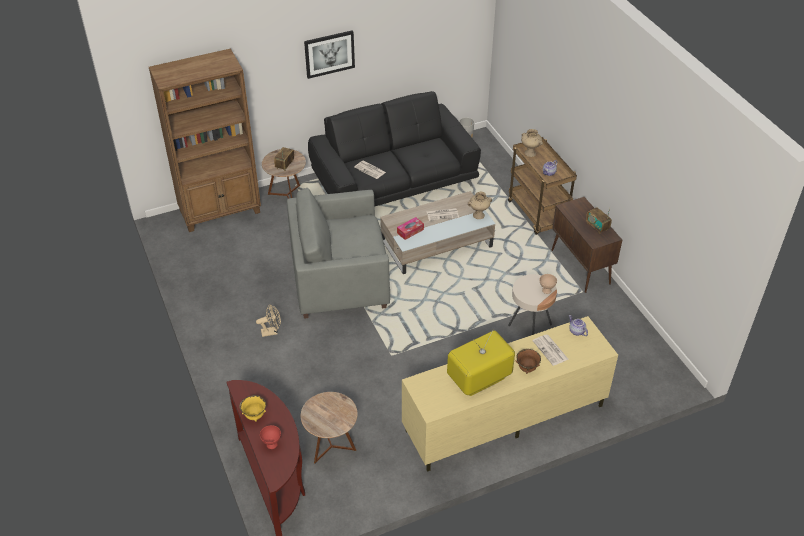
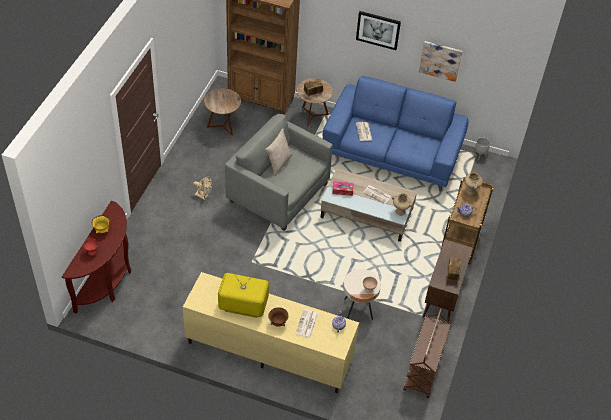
camera: 40 degrees right, 5 degrees up
brown side table [301,392,358,464] -> brown side table moved to [204,88,241,136]
black sofa [308,91,481,206] -> blue sofa [323,76,469,192]
none -> beige pillow [265,128,292,176]
none -> brown cart [403,308,451,398]
none -> picture [419,41,463,82]

